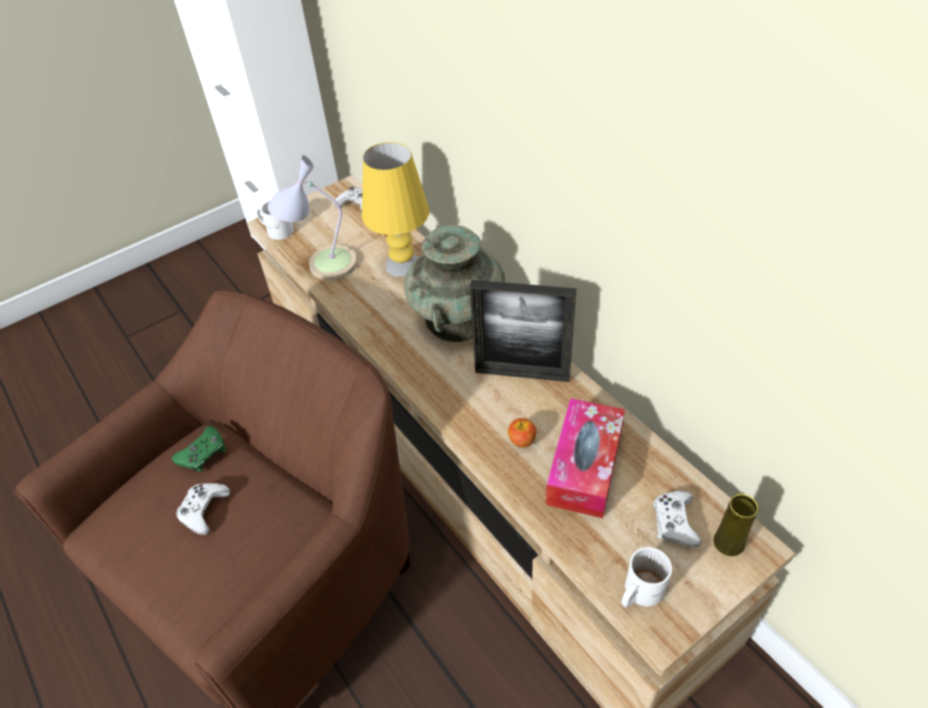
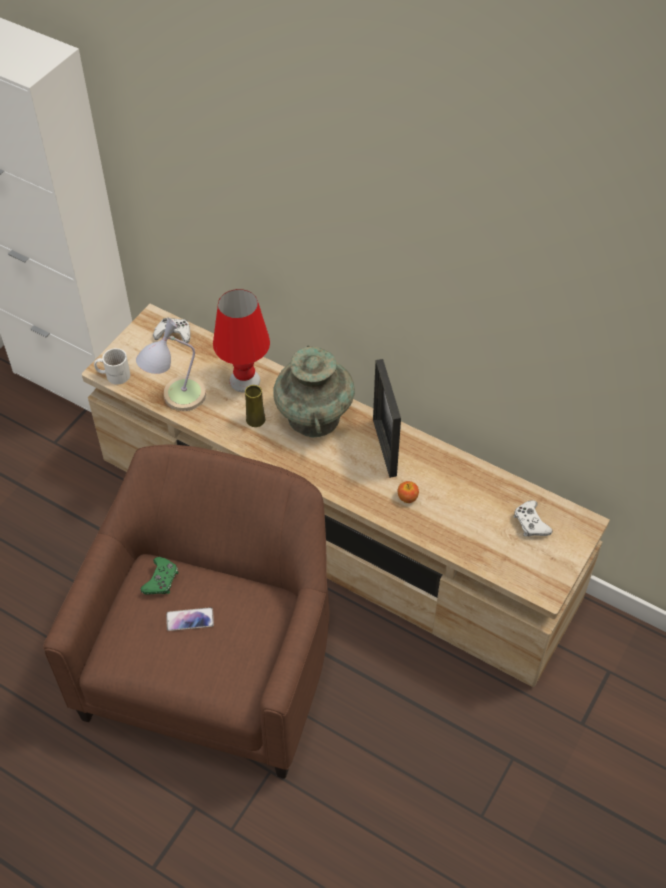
camera: 25 degrees left, 5 degrees up
white game controller [176,483,230,535] -> phone [166,607,214,631]
yellow table lamp [362,142,429,277] -> red table lamp [213,289,270,392]
picture frame [470,280,576,382] -> picture frame turned 90 degrees clockwise [373,359,401,478]
tissue box [546,398,625,518] -> none
white mug [622,547,672,607] -> none
yellow vase [713,494,758,556] -> yellow vase moved to [245,385,265,427]

